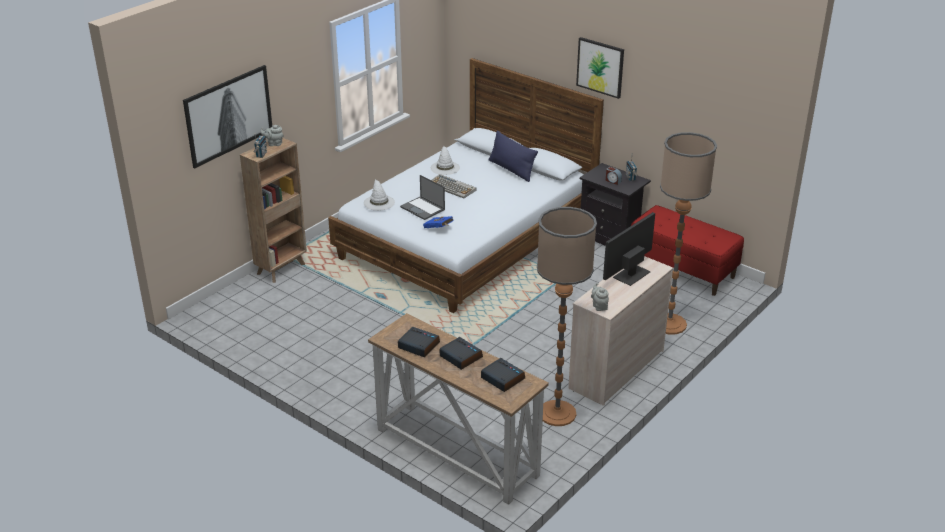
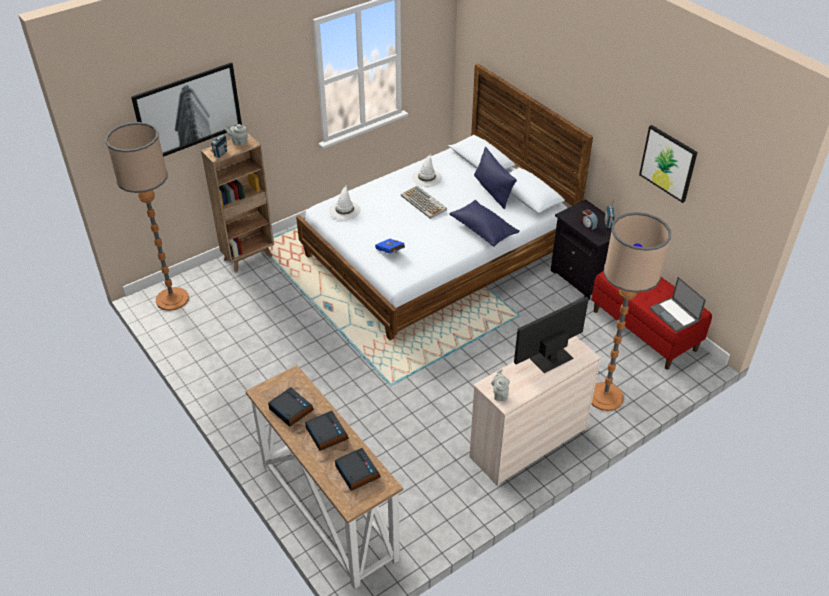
camera: 15 degrees right, 10 degrees up
laptop [400,175,445,220] -> laptop moved to [649,277,706,332]
floor lamp [537,207,597,426] -> floor lamp moved to [105,122,189,311]
picture [576,37,624,99] -> picture moved to [639,125,698,203]
none -> blue pillow [450,200,520,247]

